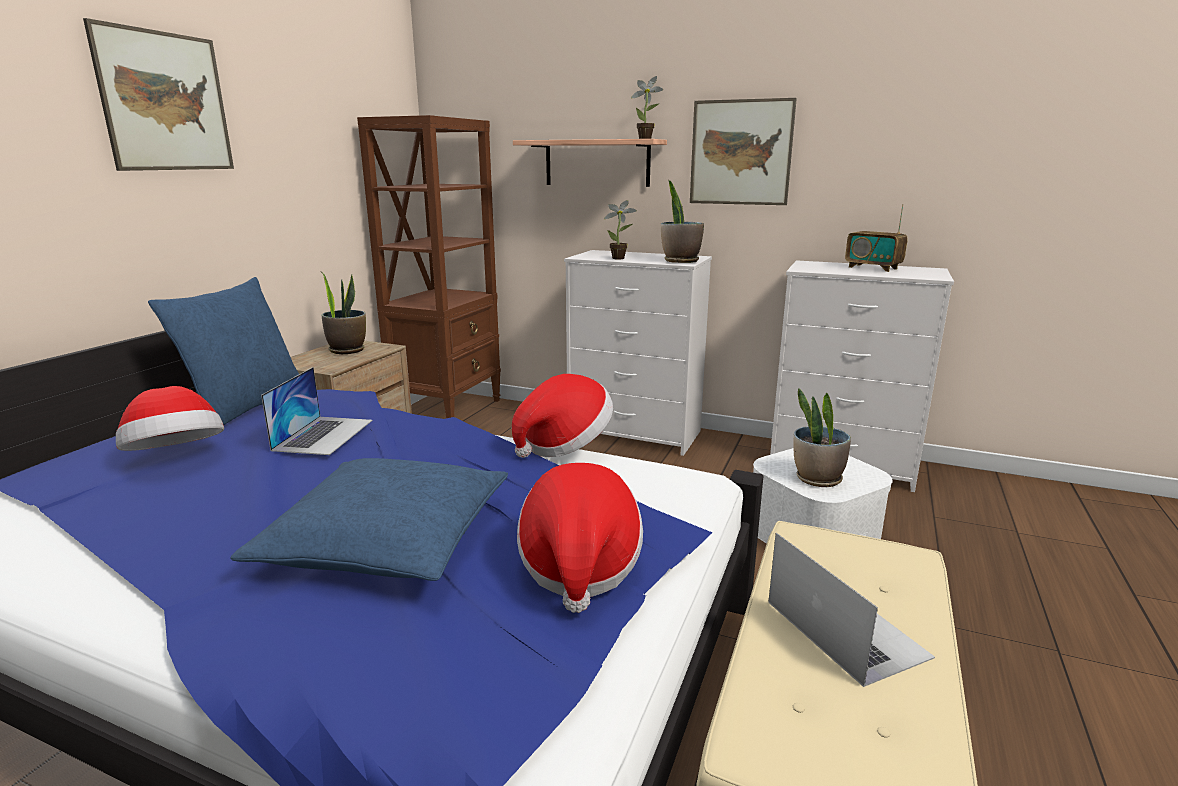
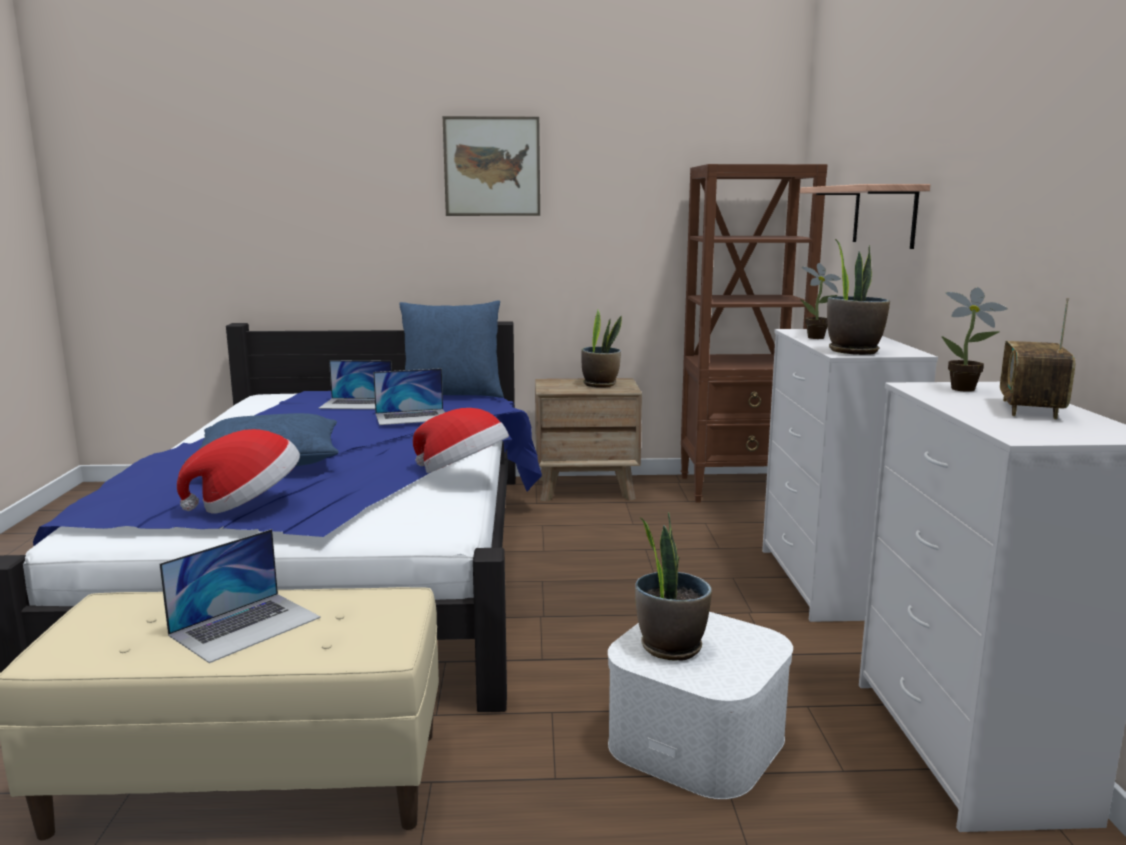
camera: 65 degrees right, 5 degrees down
hat [116,386,224,451] -> laptop [318,360,392,409]
potted plant [631,76,663,139] -> potted plant moved to [941,287,1008,392]
picture [690,98,797,205] -> none

